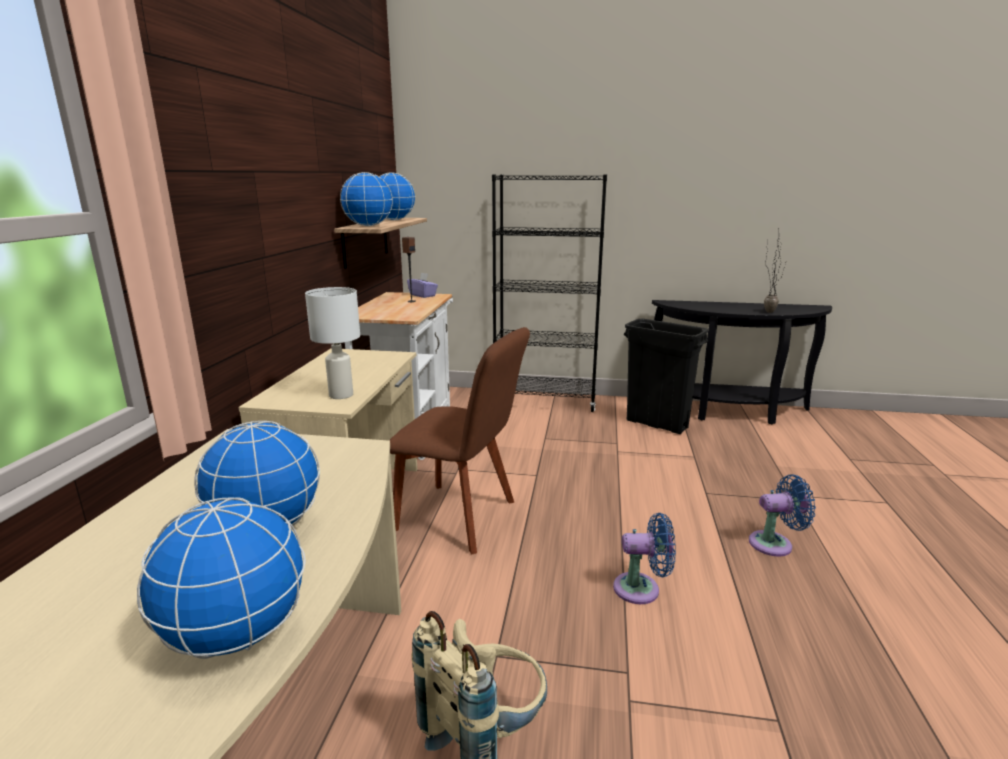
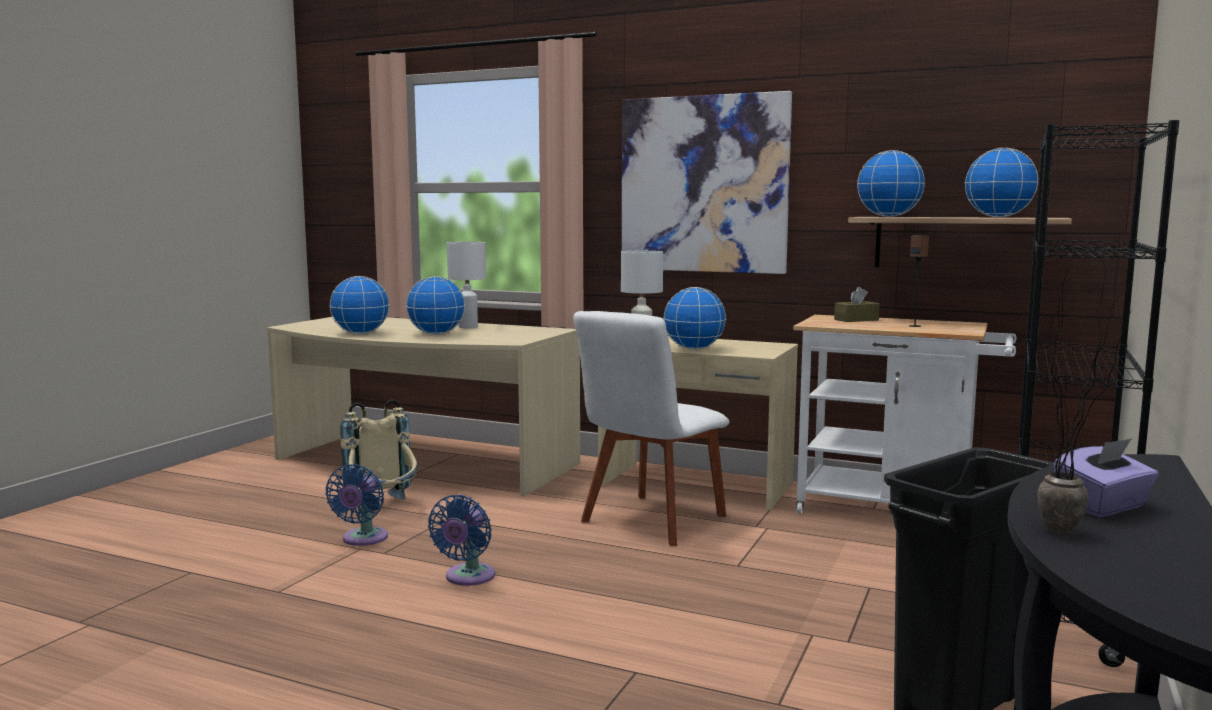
camera: 105 degrees right, 10 degrees down
brown chair [389,327,530,555] -> white chair [573,311,730,546]
purple tissue box [407,272,438,298] -> purple tissue box moved to [1054,438,1159,517]
blue fan [749,474,816,556] -> blue fan moved to [325,464,388,546]
none -> white table lamp [447,242,486,328]
none -> picture [622,91,792,274]
none -> globe [663,287,726,350]
none -> brown tissue box [834,287,880,322]

